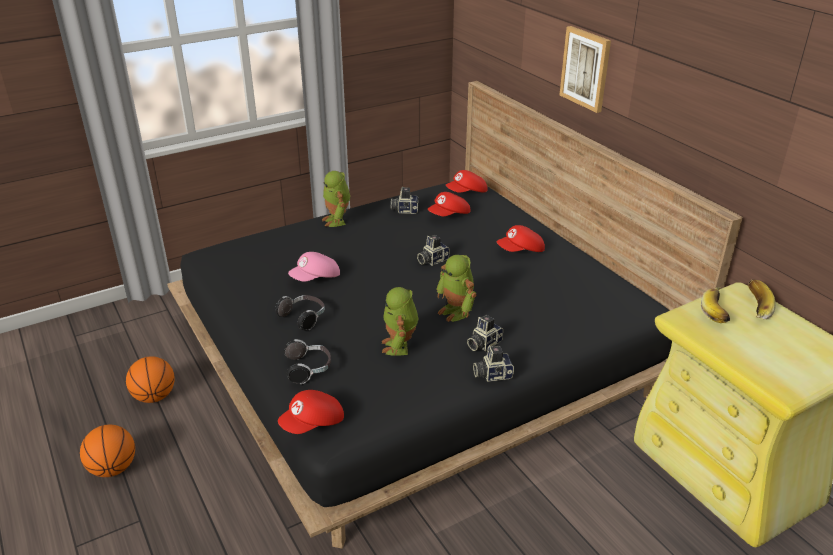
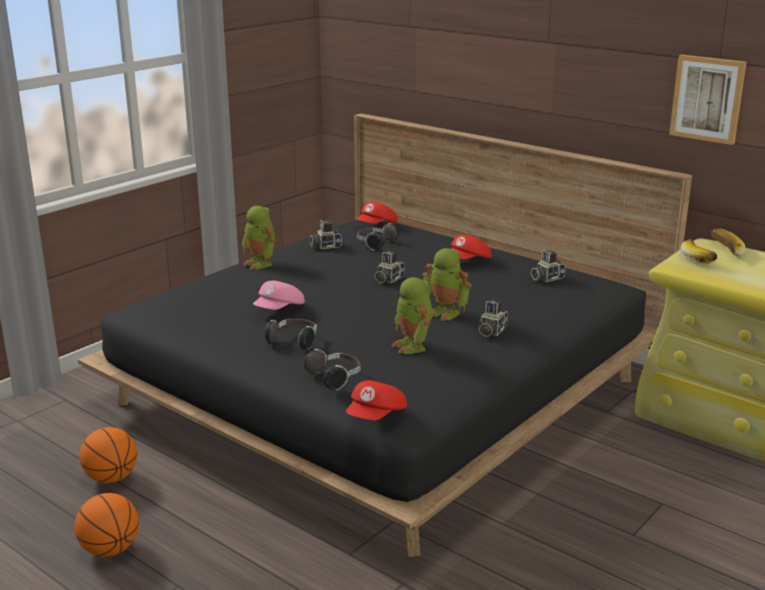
camera: 20 degrees left, 10 degrees down
red cap [428,192,470,216] -> headphones [357,223,399,251]
camera [473,345,514,382] -> camera moved to [531,250,565,282]
picture [560,26,611,113] -> picture moved to [669,55,747,145]

